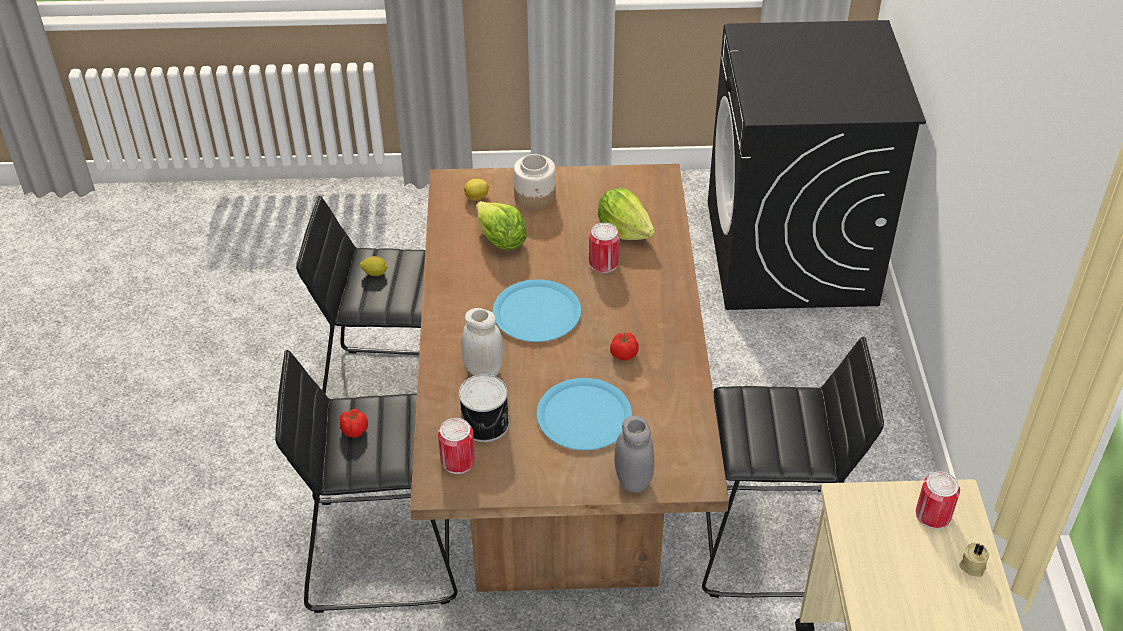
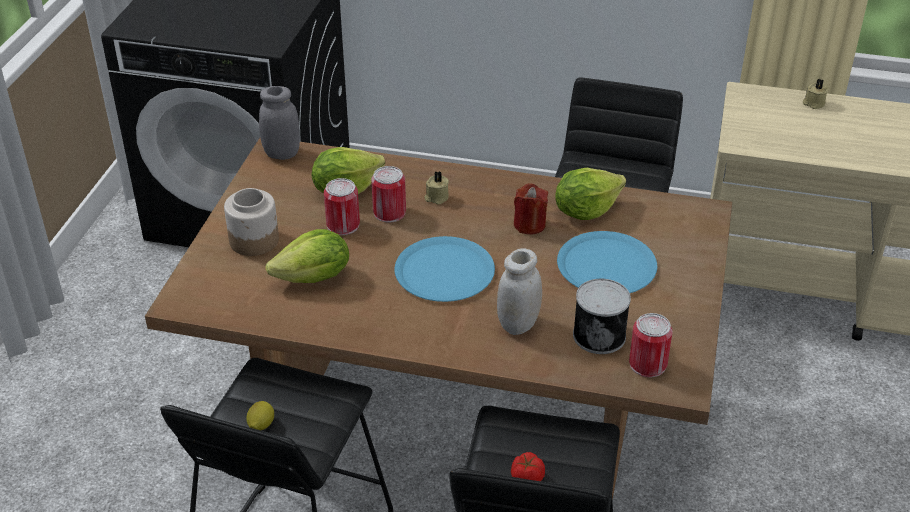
camera: 75 degrees left, 5 degrees down
lemon [464,179,489,200] -> none
tomato [610,332,639,361] -> red candle [514,183,548,235]
grey jar [615,416,654,493] -> grey jar moved to [259,86,300,160]
can [916,472,960,529] -> can moved to [324,178,360,235]
none -> beige candle [424,171,449,204]
none -> lettuce [555,168,626,220]

